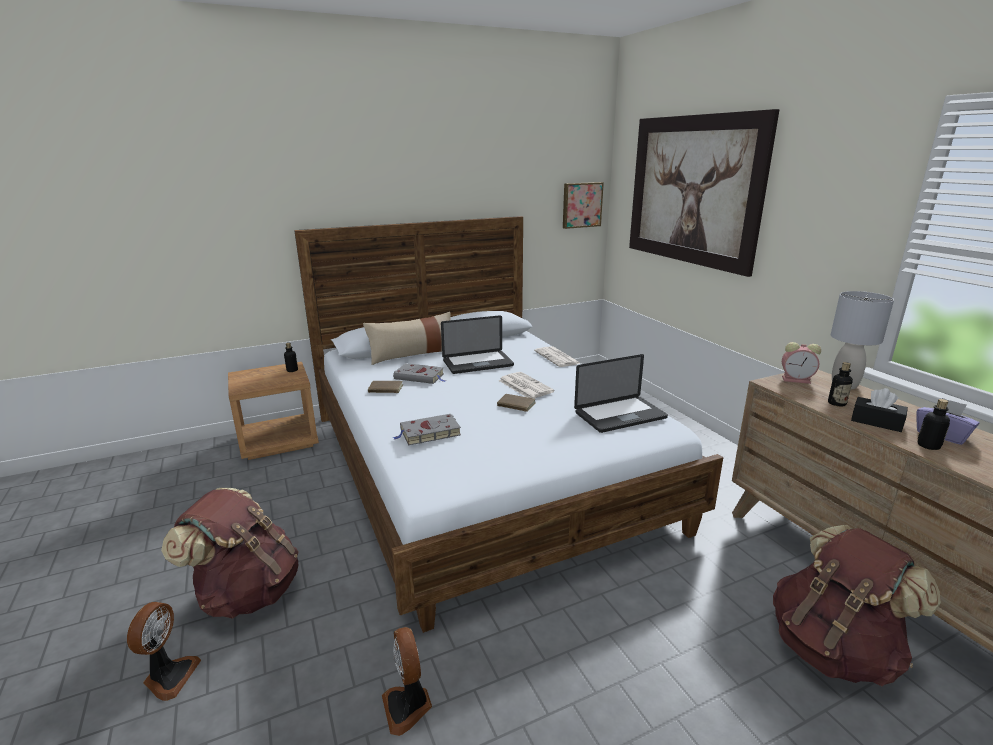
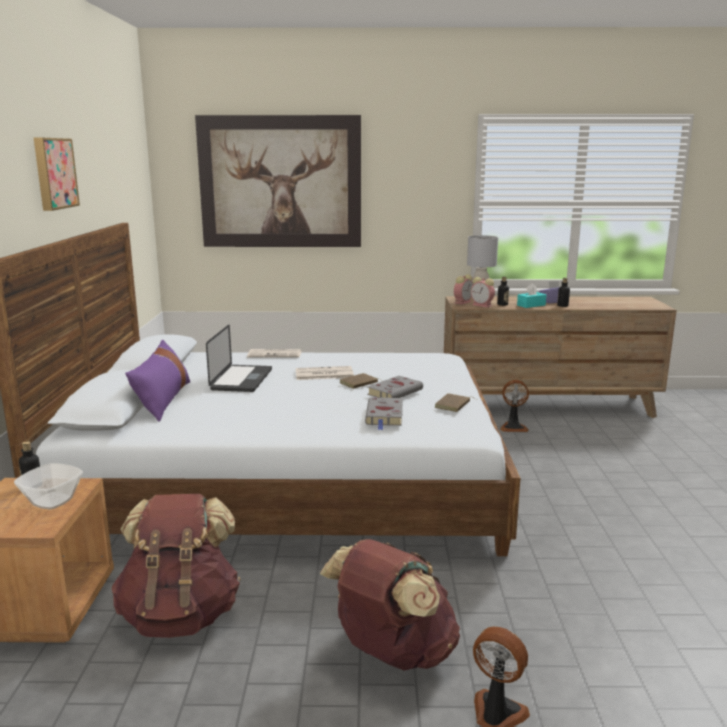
camera: 65 degrees left, 5 degrees down
beige pillow [363,312,451,365] -> purple pillow [125,340,191,422]
brown book [368,381,403,393] -> brown book moved to [434,393,476,412]
fan [382,627,432,736] -> fan moved to [500,380,529,432]
grey book [393,363,446,384] -> grey book moved to [367,376,423,398]
picture [563,182,604,229] -> picture moved to [34,138,80,211]
laptop [574,354,668,433] -> none
brown backpack [773,525,941,686] -> brown backpack moved to [112,494,241,638]
black tissue box [851,388,908,432] -> turquoise tissue box [517,283,546,308]
none -> bowl [14,463,83,509]
none -> alarm clock [471,277,495,307]

